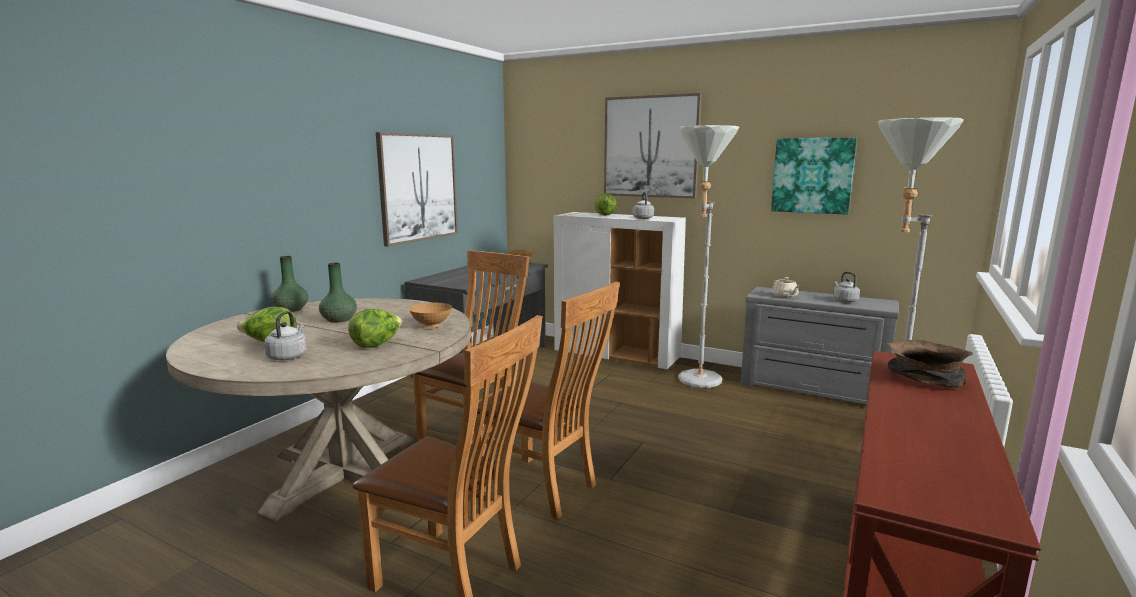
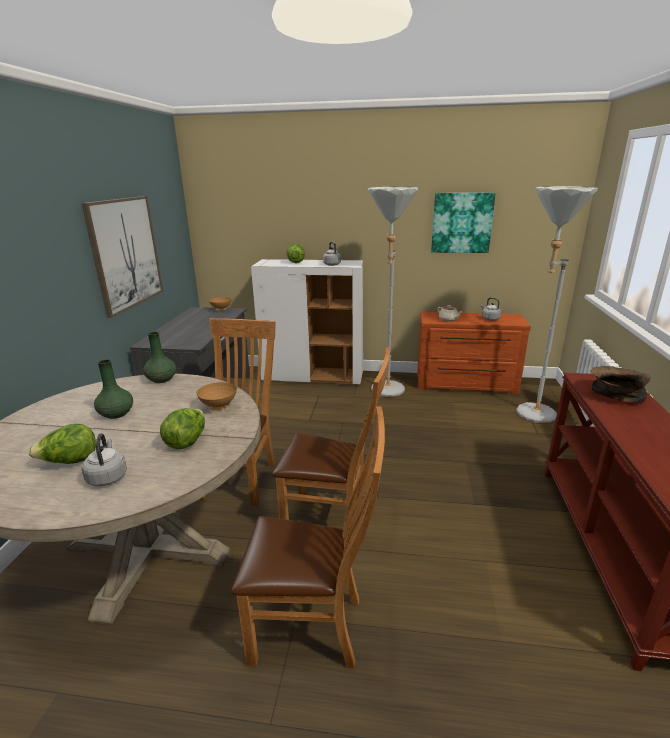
camera: 20 degrees left, 10 degrees up
green vase [272,256,308,312] -> green vase moved to [143,332,176,383]
picture [604,93,702,198] -> none
grey dresser [740,287,899,405] -> brown dresser [417,312,531,394]

